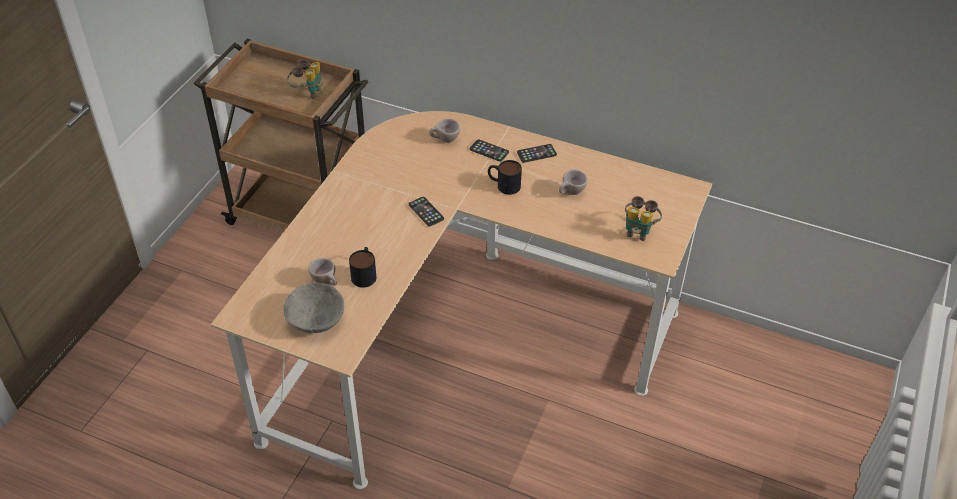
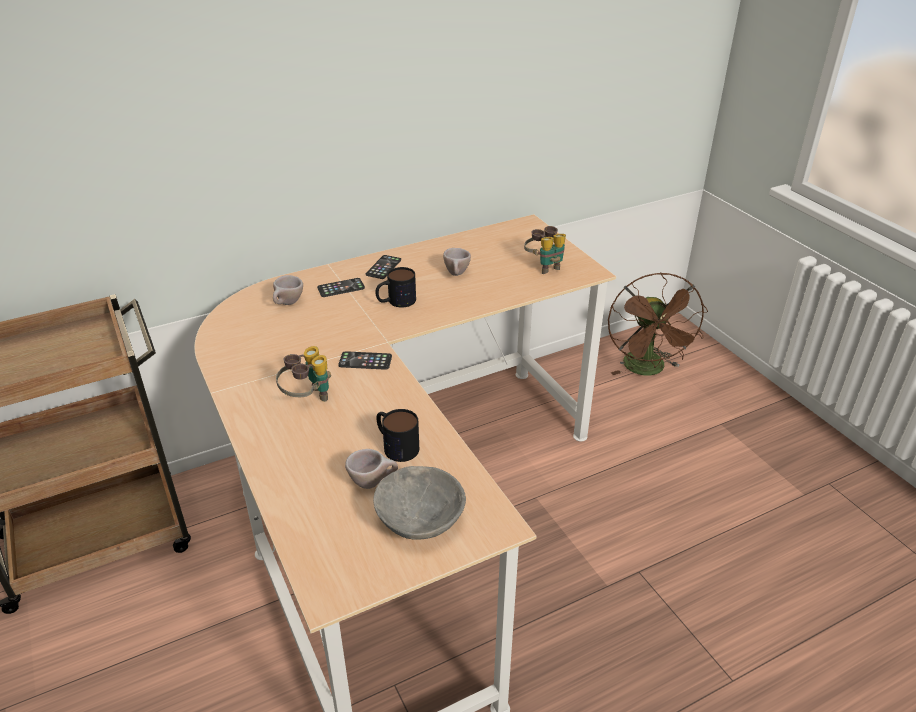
camera: 50 degrees left, 10 degrees down
binoculars [287,59,323,99] -> binoculars moved to [276,346,331,402]
none -> brown fan [608,273,708,376]

